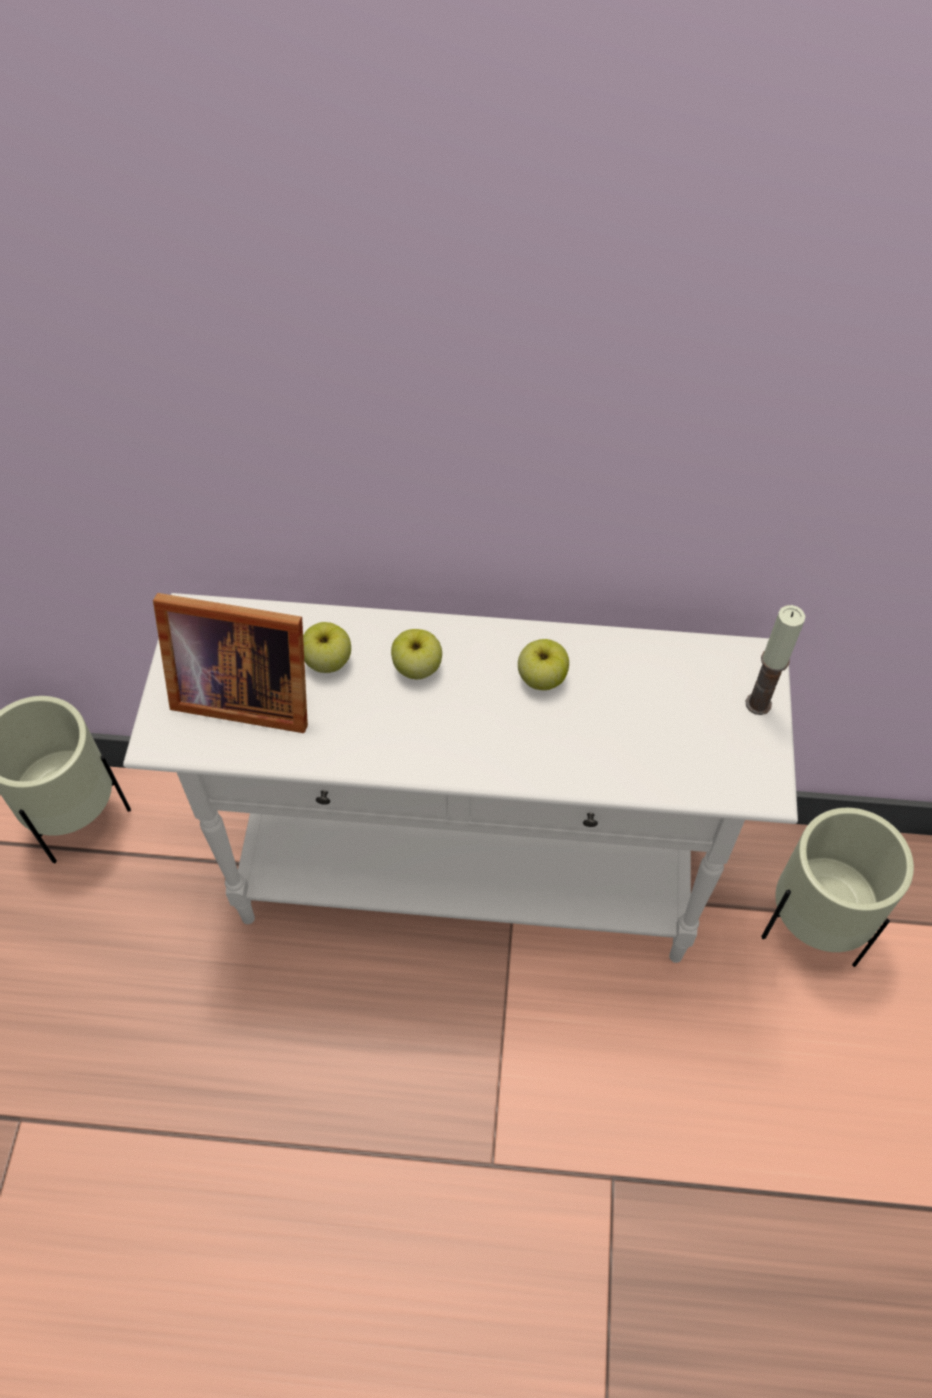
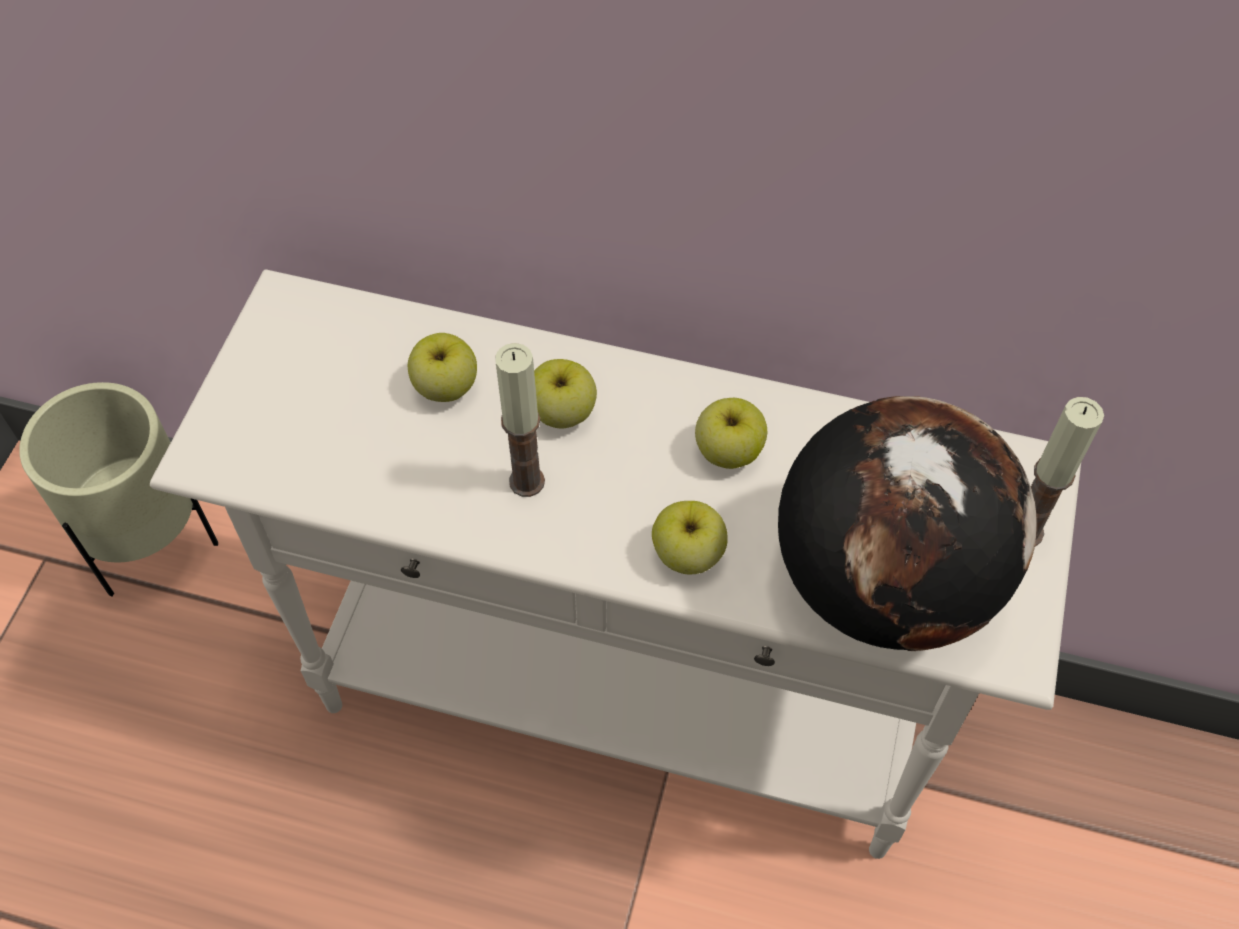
camera: 10 degrees right, 0 degrees up
picture frame [153,593,308,733] -> none
beige planter [761,808,914,967] -> none
none -> candle [495,343,545,497]
none -> apple [652,501,728,574]
none -> globe [778,396,1037,651]

